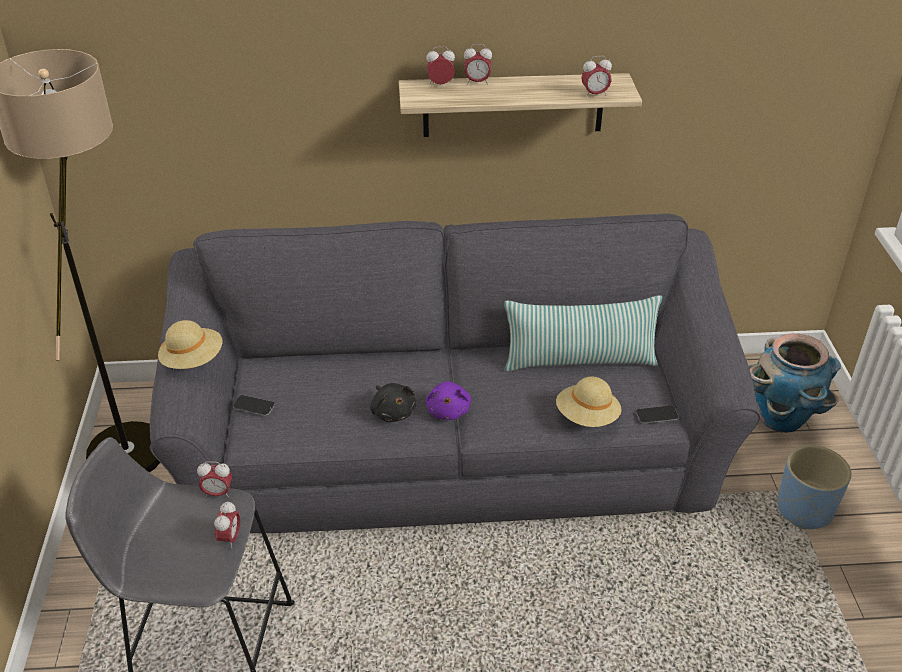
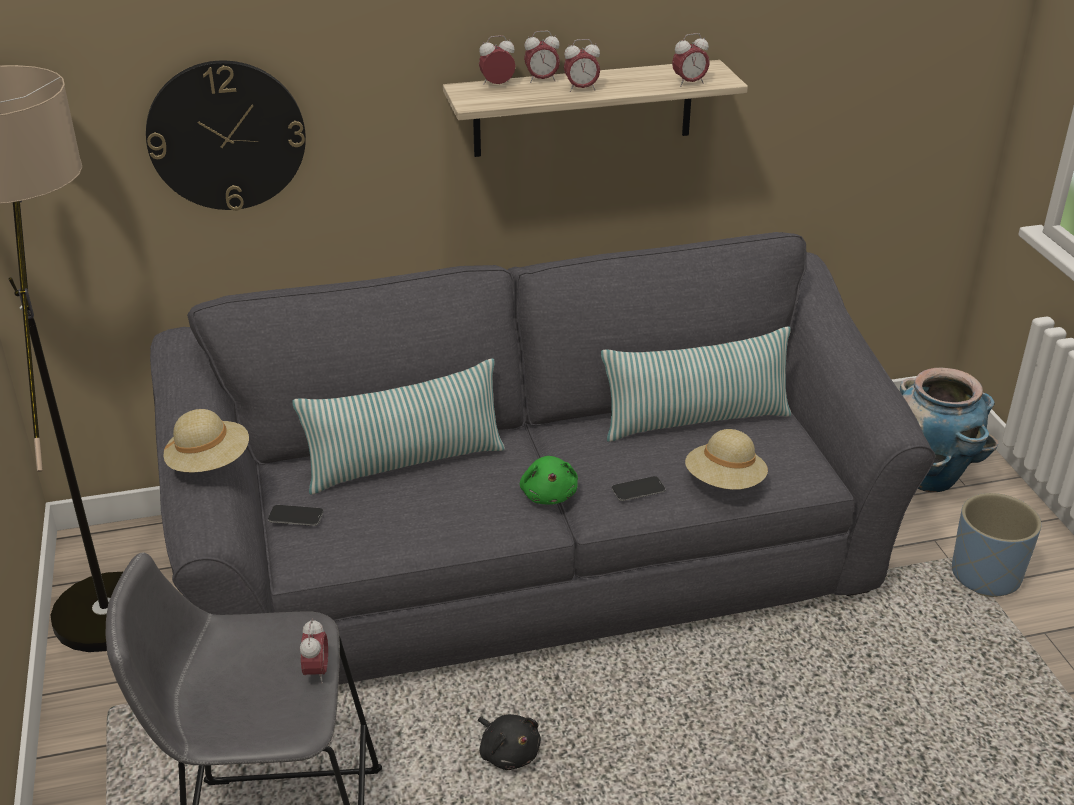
camera: 10 degrees left, 5 degrees down
alarm clock [197,462,232,498] -> alarm clock moved to [564,39,600,92]
black plush toy [370,383,416,422] -> black plush toy moved to [478,714,541,770]
purple plush toy [426,381,471,420] -> green plush toy [520,456,578,505]
phone [636,406,679,423] -> phone moved to [612,476,666,501]
none -> wall clock [146,60,306,211]
none -> pillow [292,359,505,495]

